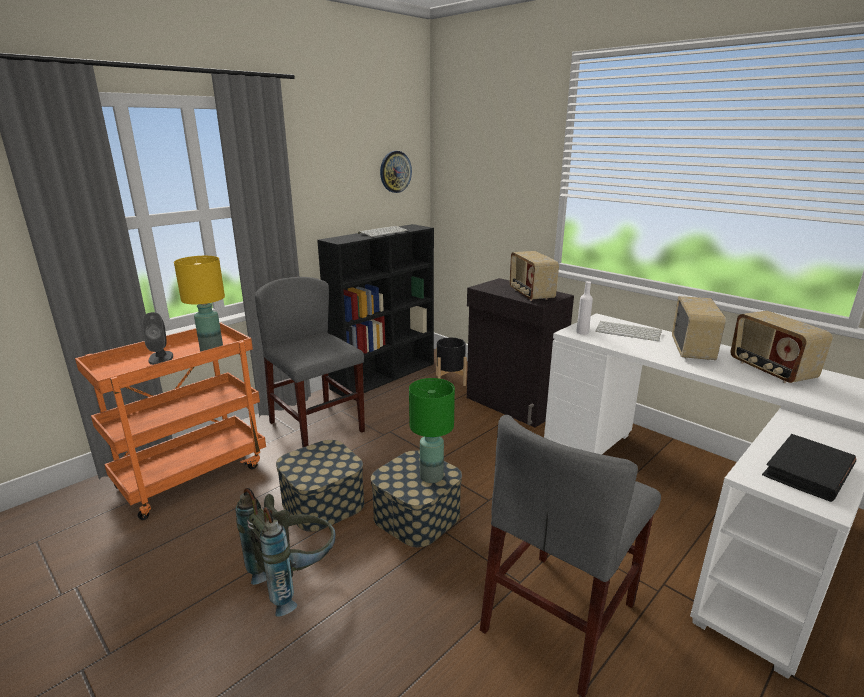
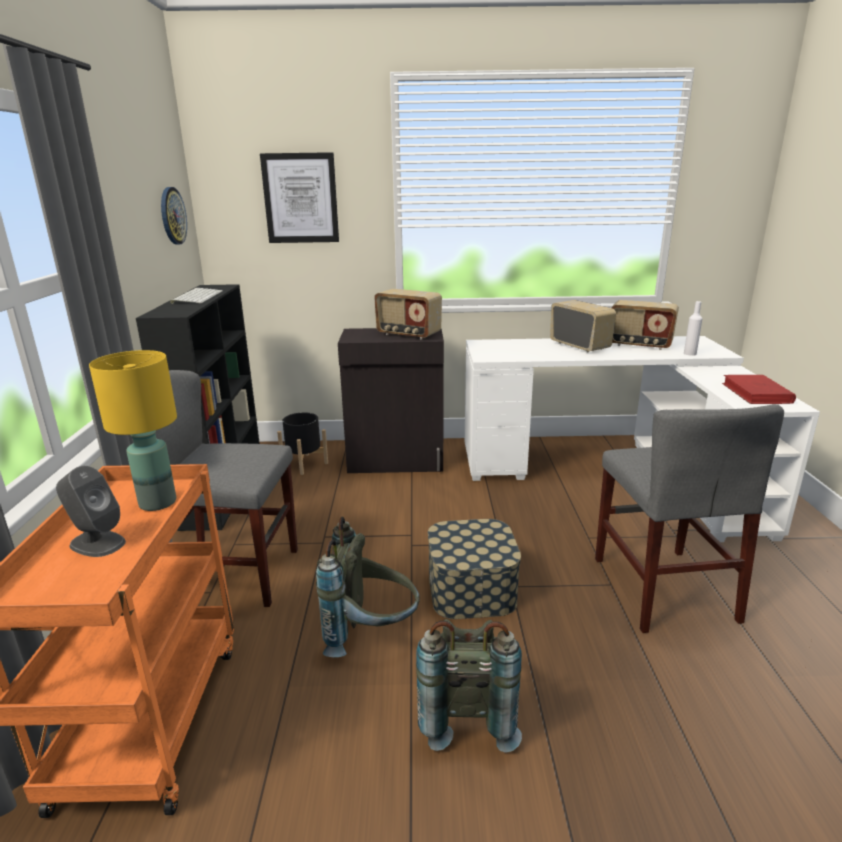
camera: 45 degrees left, 0 degrees up
storage box [276,440,365,532] -> grey backpack [316,516,420,657]
green table lamp [409,378,455,483] -> none
white bottle [576,281,593,335] -> white bottle moved to [684,301,702,356]
keyboard [595,321,662,341] -> none
black book [762,434,856,502] -> red book [722,375,796,404]
none -> picture [260,152,339,243]

